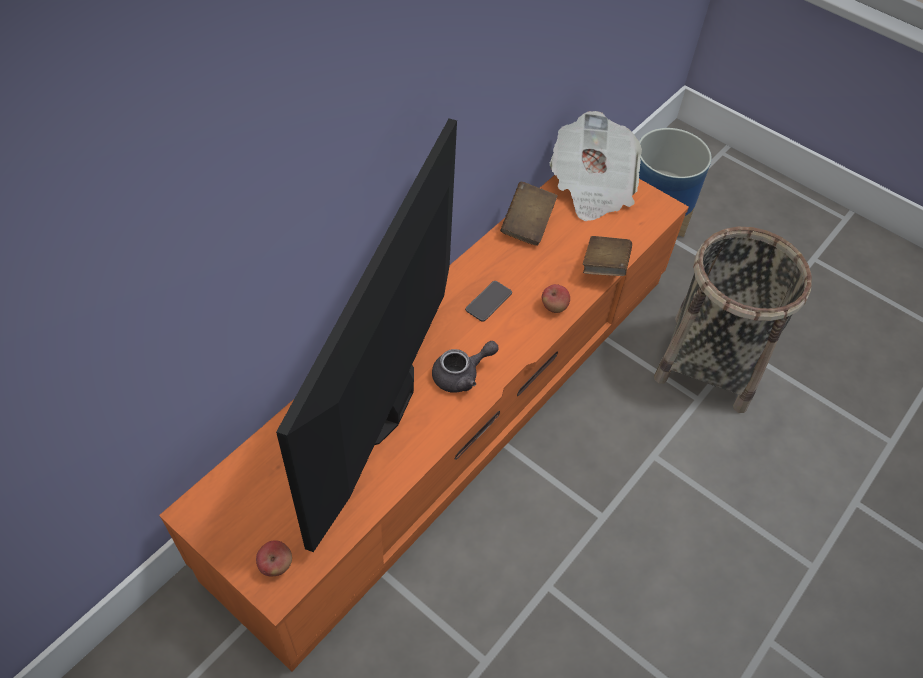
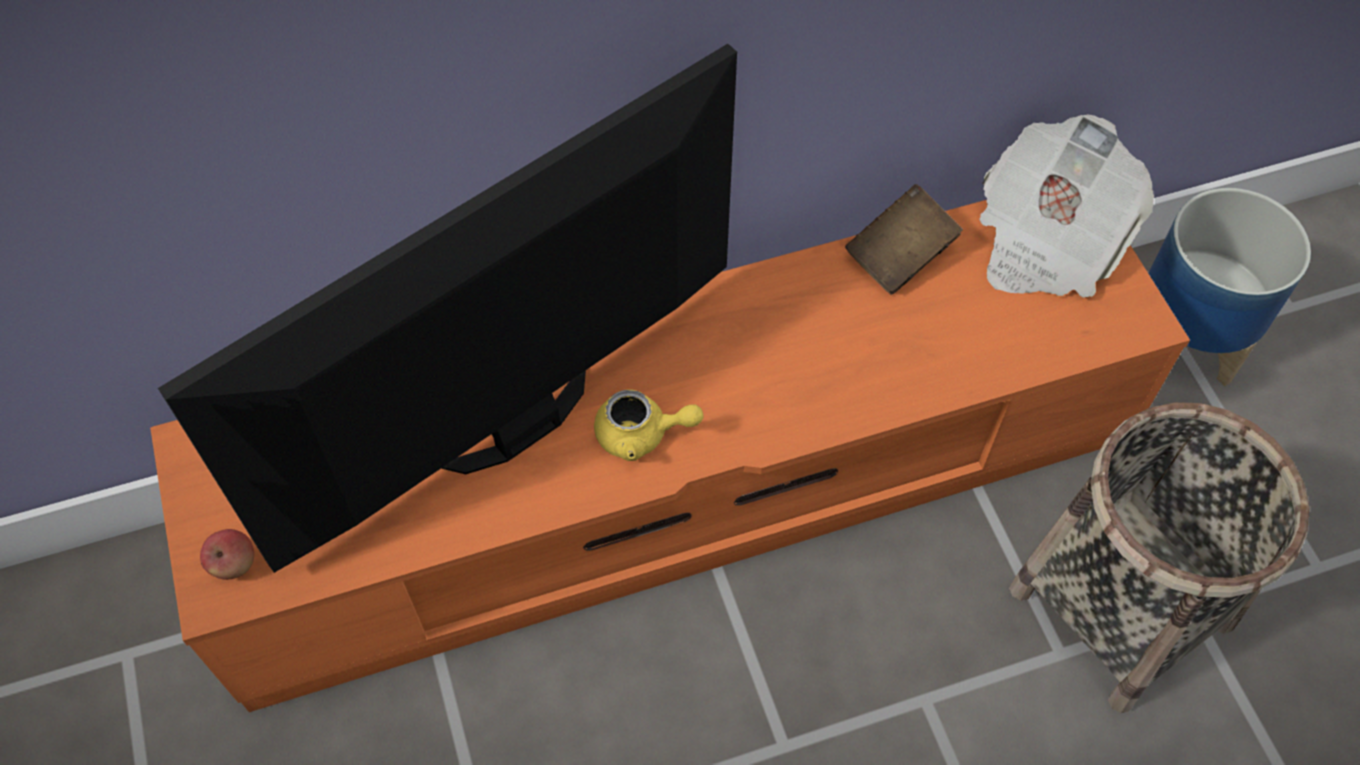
camera: 35 degrees right, 5 degrees up
grey teapot [432,341,498,393] -> yellow teapot [594,390,703,461]
phone [465,281,512,322] -> none
apple [542,284,570,313] -> none
brown book [583,236,632,276] -> none

